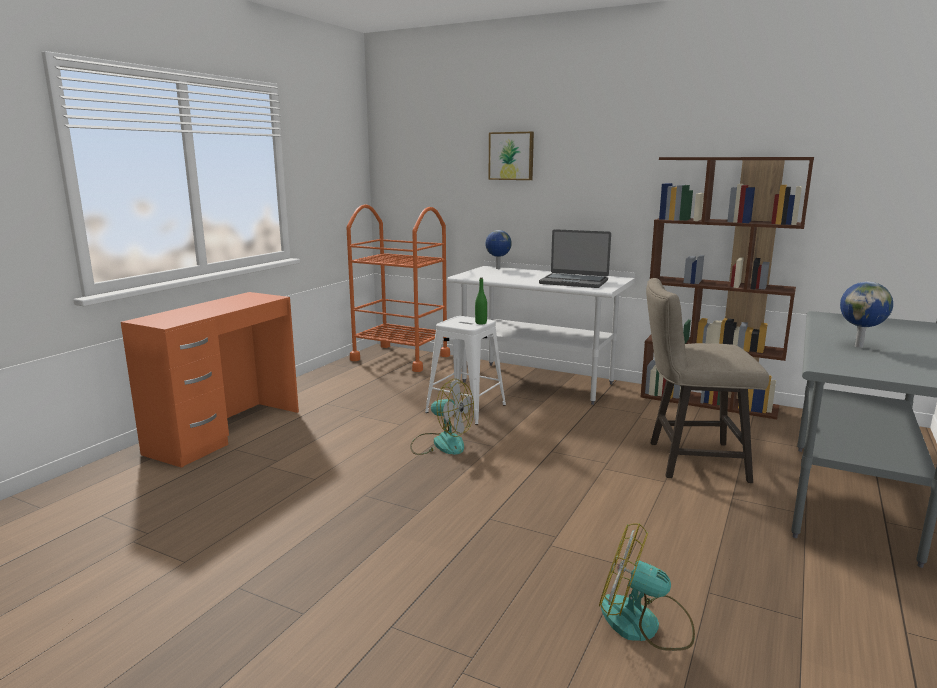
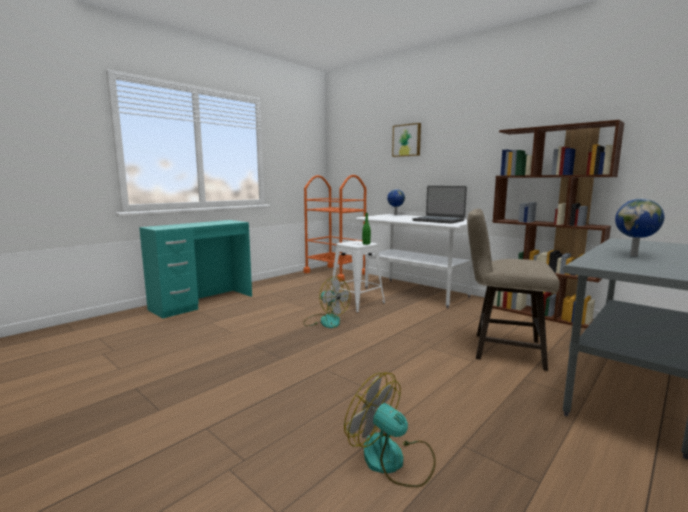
camera: 15 degrees right, 5 degrees down
orange desk [121,292,299,468] -> turquoise desk [139,220,252,318]

